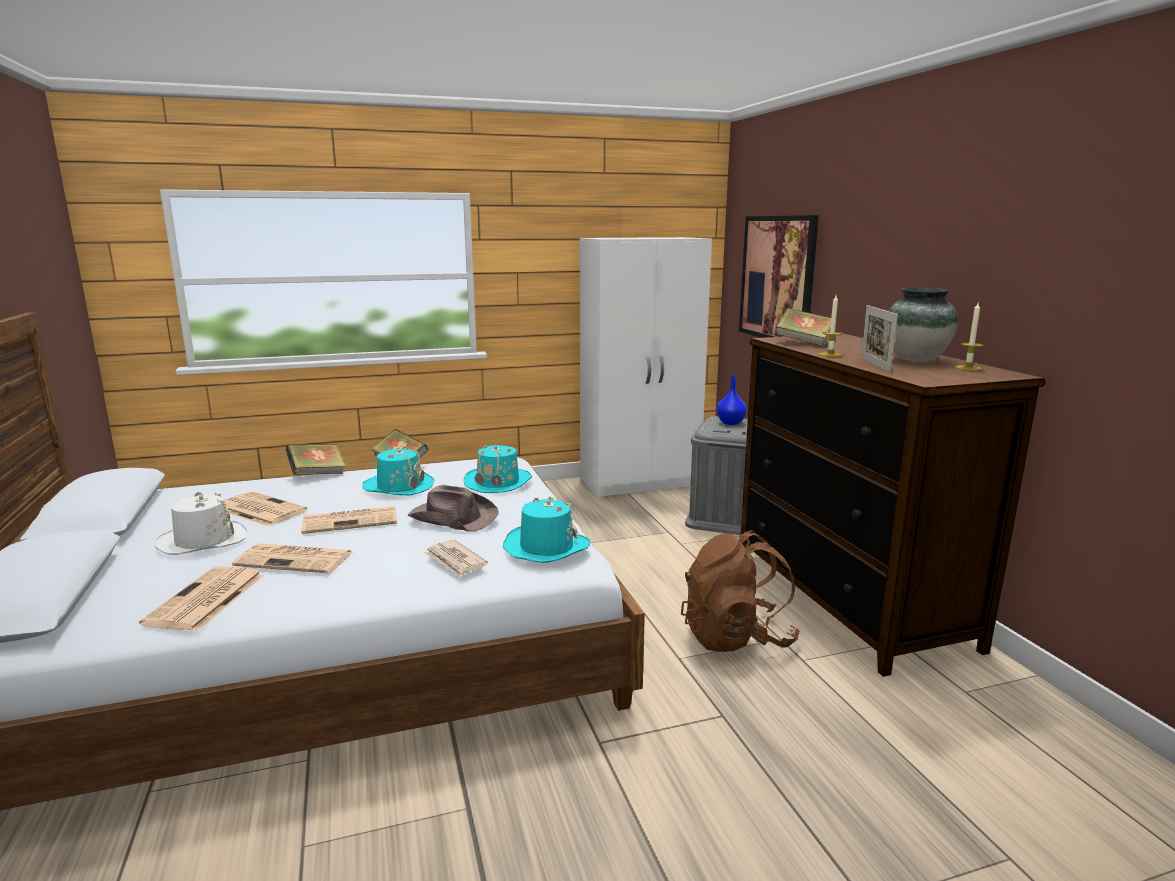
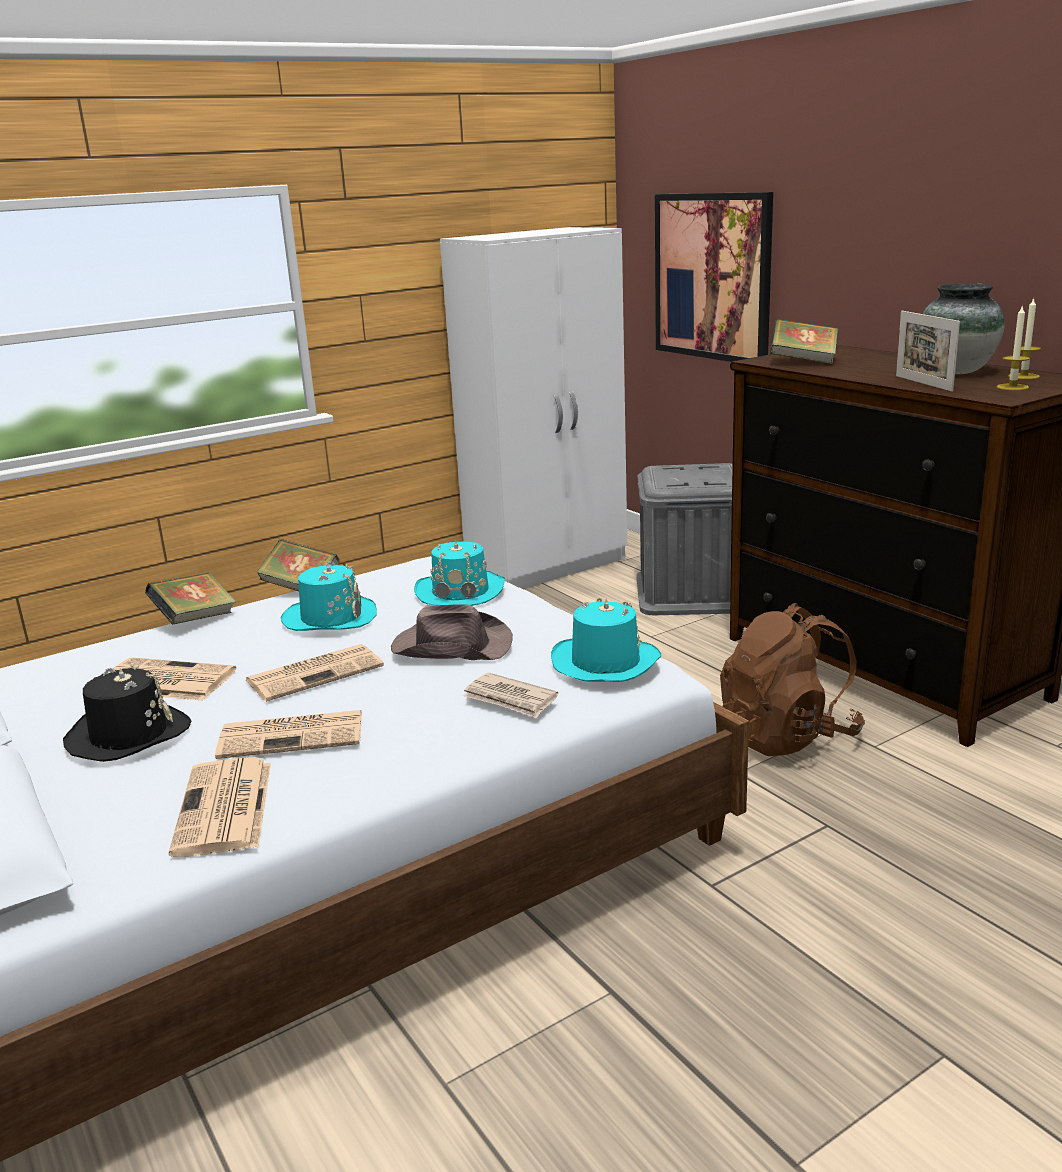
camera: 15 degrees left, 5 degrees up
white hat [155,492,247,555] -> black hat [63,665,191,762]
blue vase [717,376,747,425] -> none
candle [819,295,842,357] -> candle moved to [996,305,1030,390]

